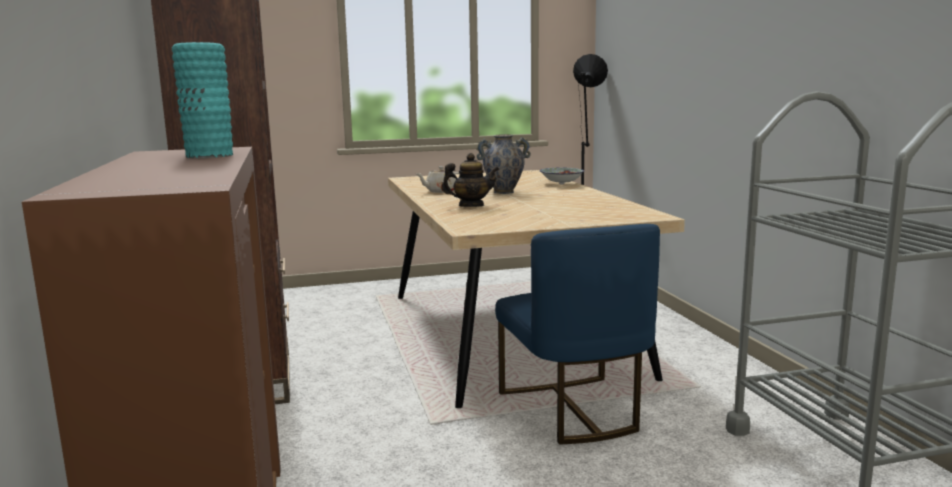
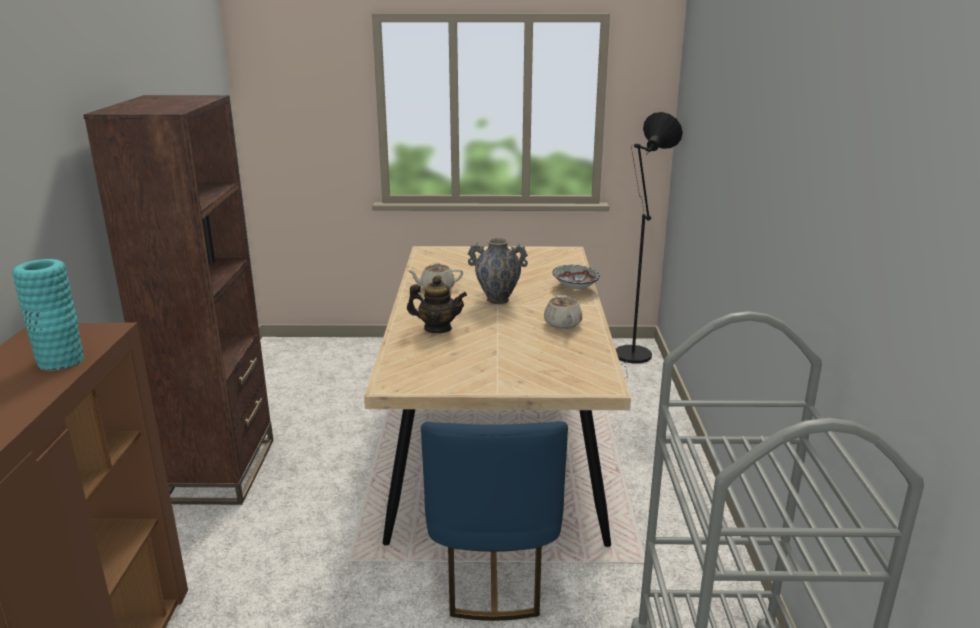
camera: 15 degrees right, 10 degrees up
none -> beige teapot [544,295,582,329]

